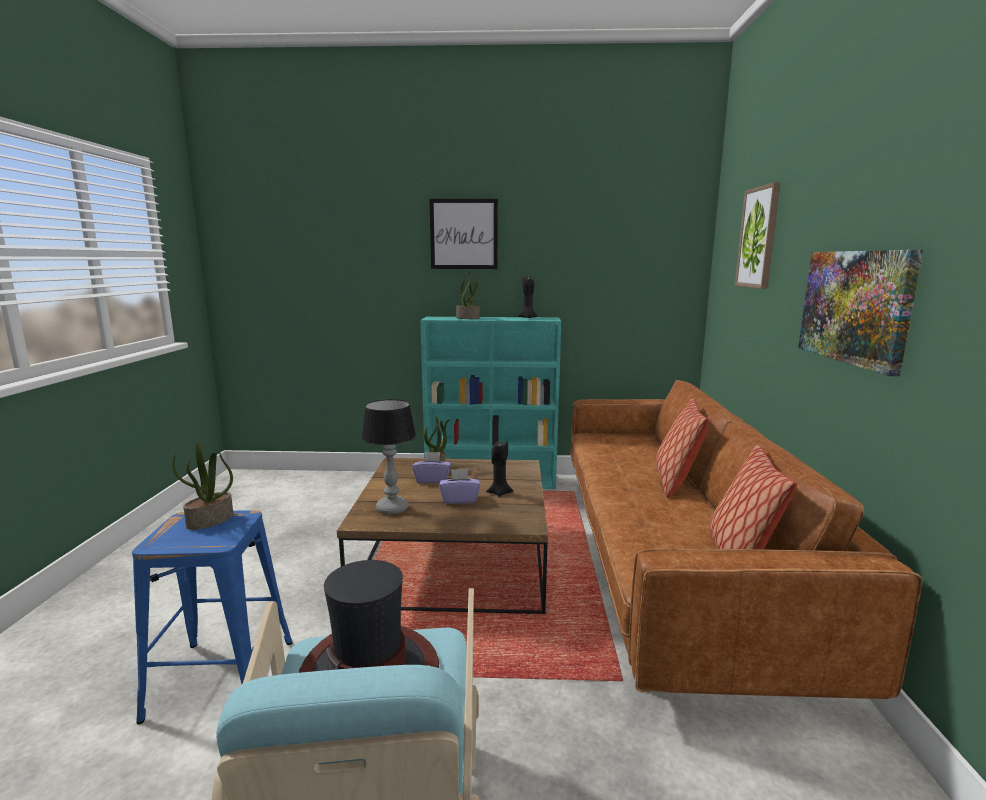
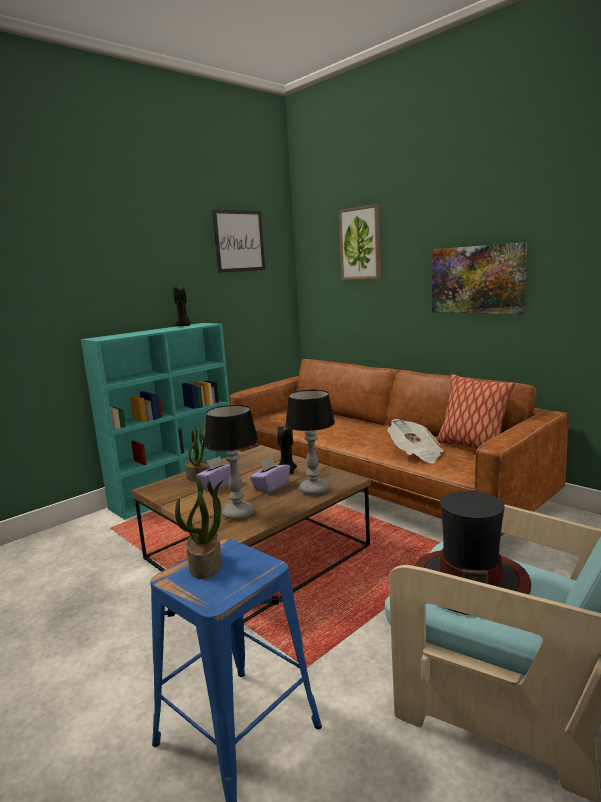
camera: 45 degrees left, 0 degrees up
picture [429,199,498,269] -> picture moved to [212,209,265,273]
potted plant [456,272,480,319] -> none
pillow [656,398,709,498] -> none
none -> table lamp [286,390,335,495]
none -> newspaper [388,419,444,464]

